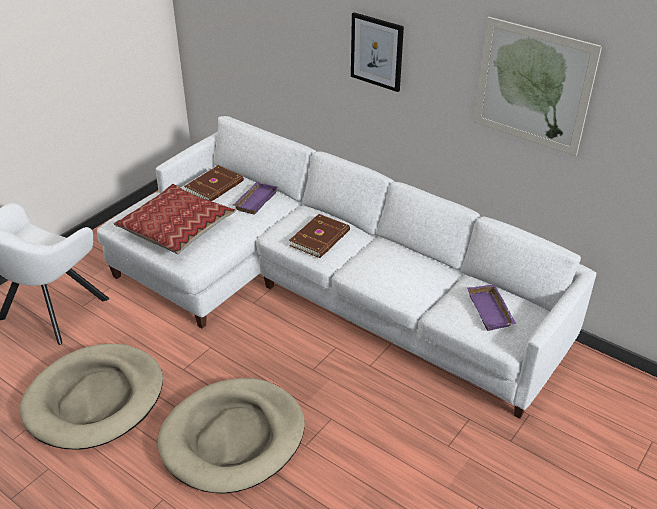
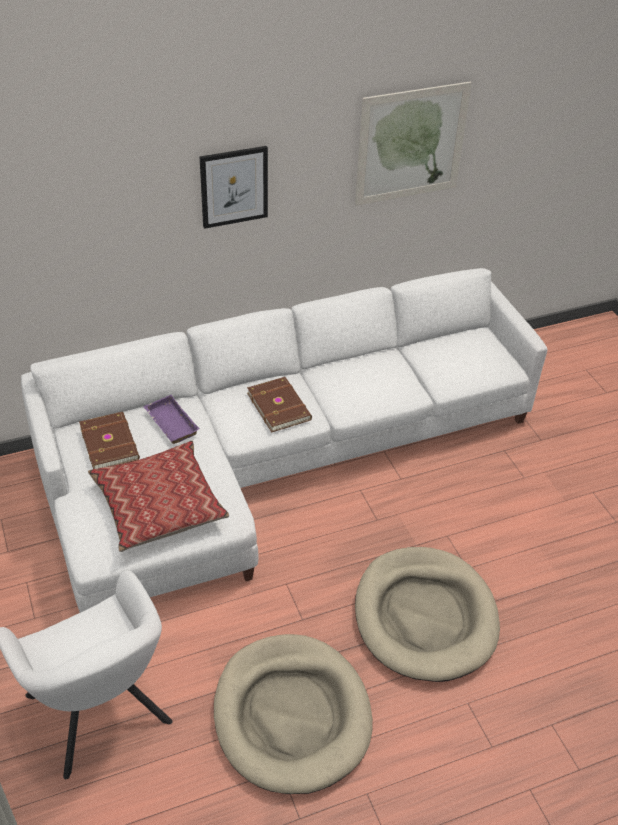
camera: 60 degrees left, 5 degrees up
purple tray [467,284,516,331] -> none

